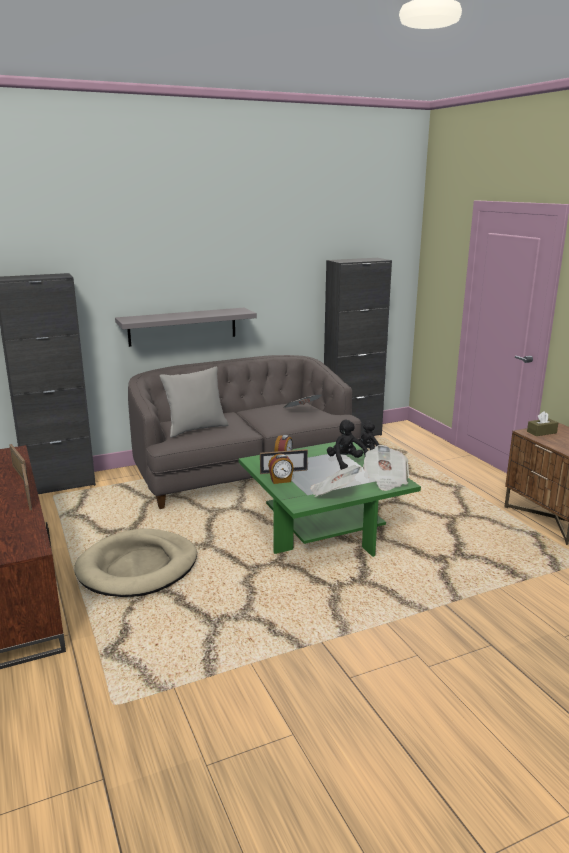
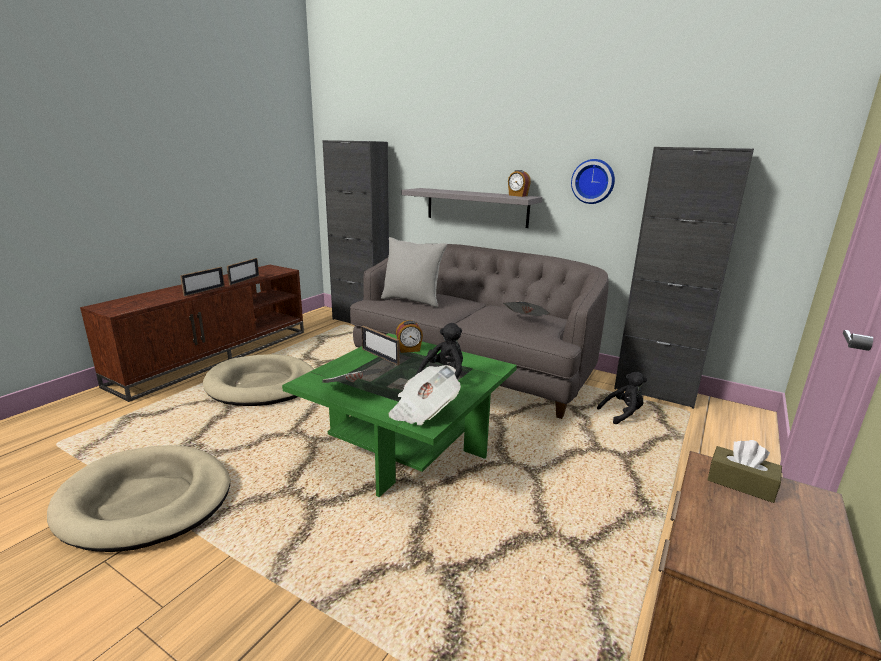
camera: 55 degrees right, 0 degrees up
alarm clock [268,454,294,484] -> alarm clock moved to [508,170,531,197]
none -> beige dog bed [47,445,230,552]
none -> wall clock [571,159,615,204]

